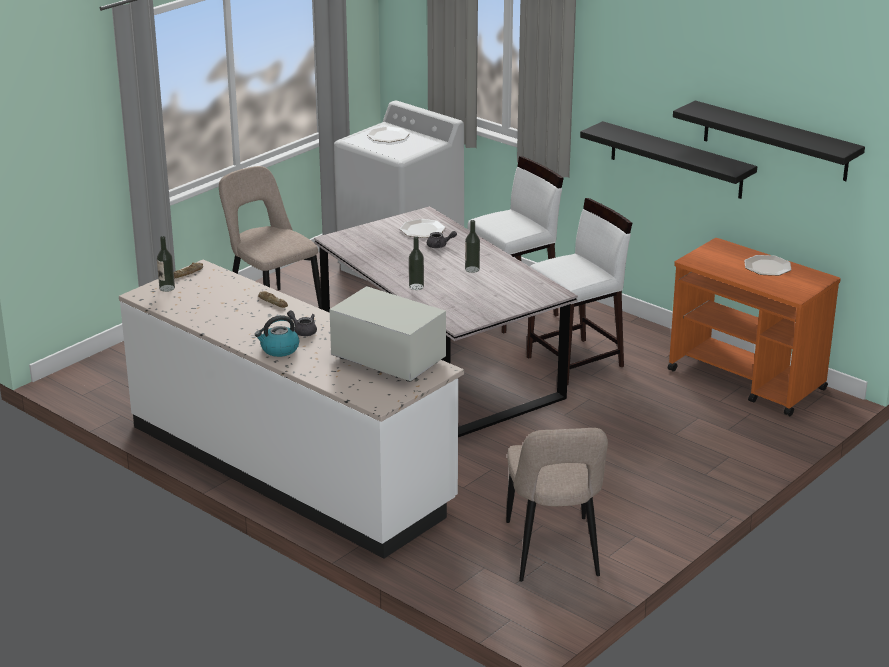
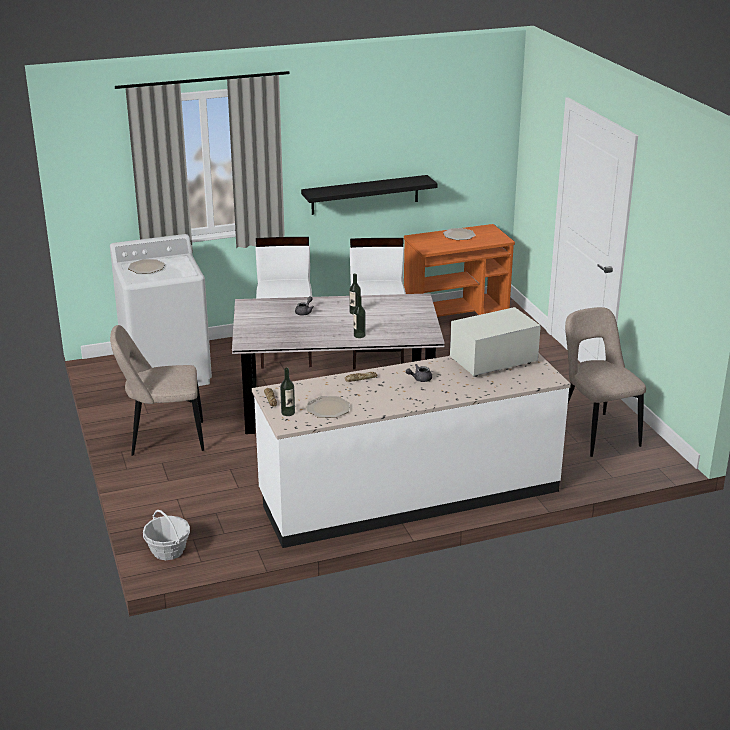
camera: 60 degrees left, 0 degrees up
kettle [255,315,299,357] -> none
plate [400,219,446,238] -> plate moved to [307,396,350,418]
beige chair [506,428,608,582] -> beige chair turned 135 degrees counterclockwise [565,307,646,457]
black shelf [673,101,865,181] -> none
none -> basket [143,510,190,560]

